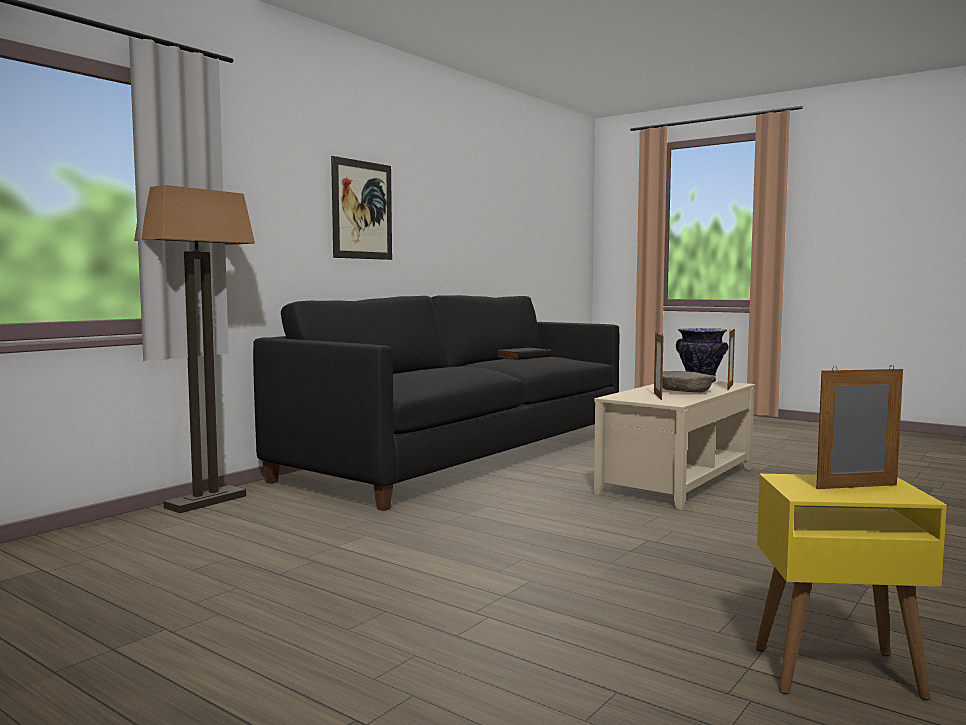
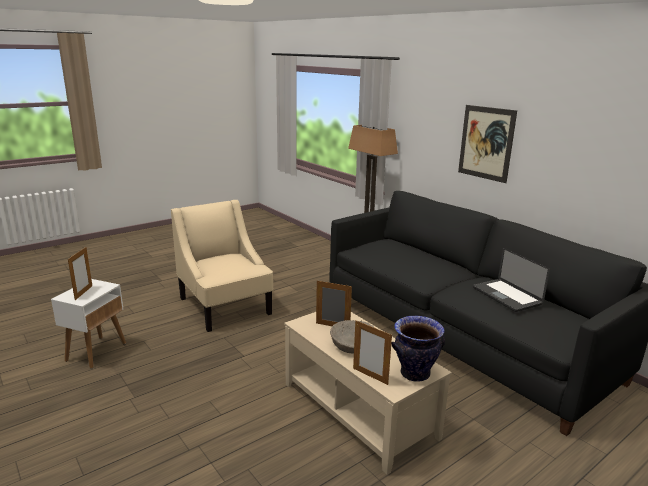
camera: 105 degrees right, 15 degrees up
black book [496,348,552,360] -> laptop [473,248,550,312]
yellow side table [755,474,947,700] -> white side table [51,279,126,369]
none -> beige armchair [171,200,274,332]

